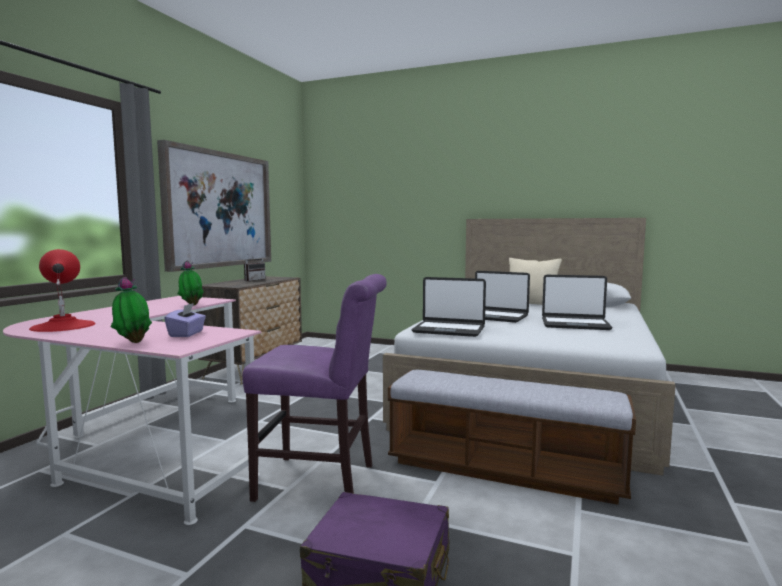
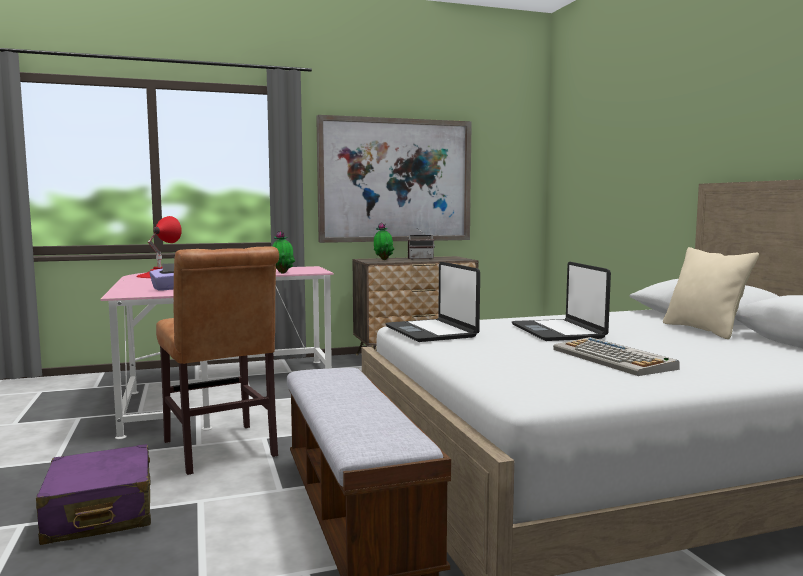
camera: 50 degrees right, 0 degrees up
potted plant [111,277,152,343] -> potted plant moved to [374,222,394,260]
purple chair [242,274,387,502] -> brown chair [156,247,279,475]
laptop [542,275,613,330] -> keyboard [553,337,679,376]

